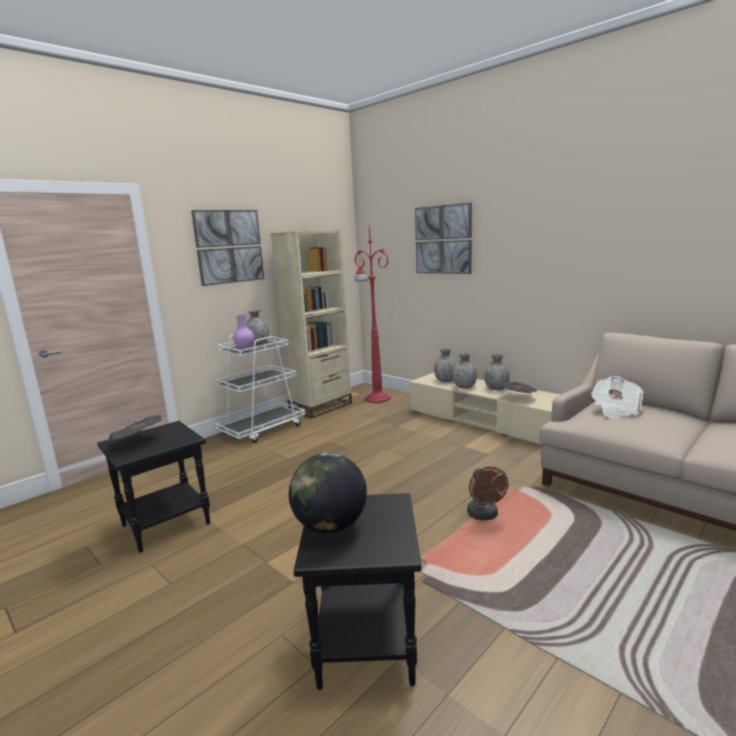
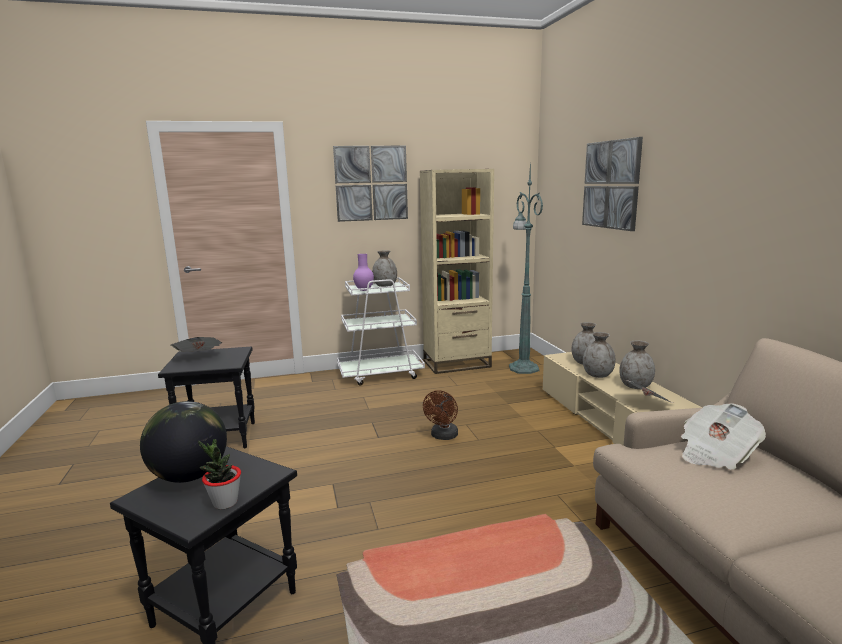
camera: 30 degrees right, 0 degrees up
red floor lamp [354,226,391,403] -> green floor lamp [509,160,543,374]
brown fan [467,466,508,520] -> brown fan moved to [423,390,458,440]
none -> potted plant [198,439,241,509]

